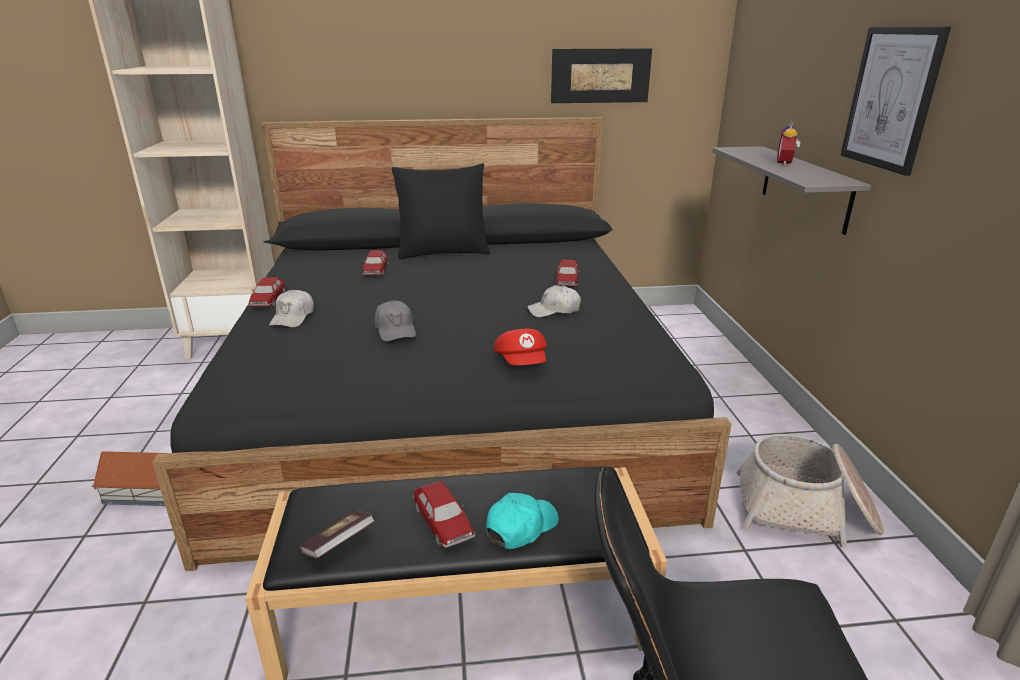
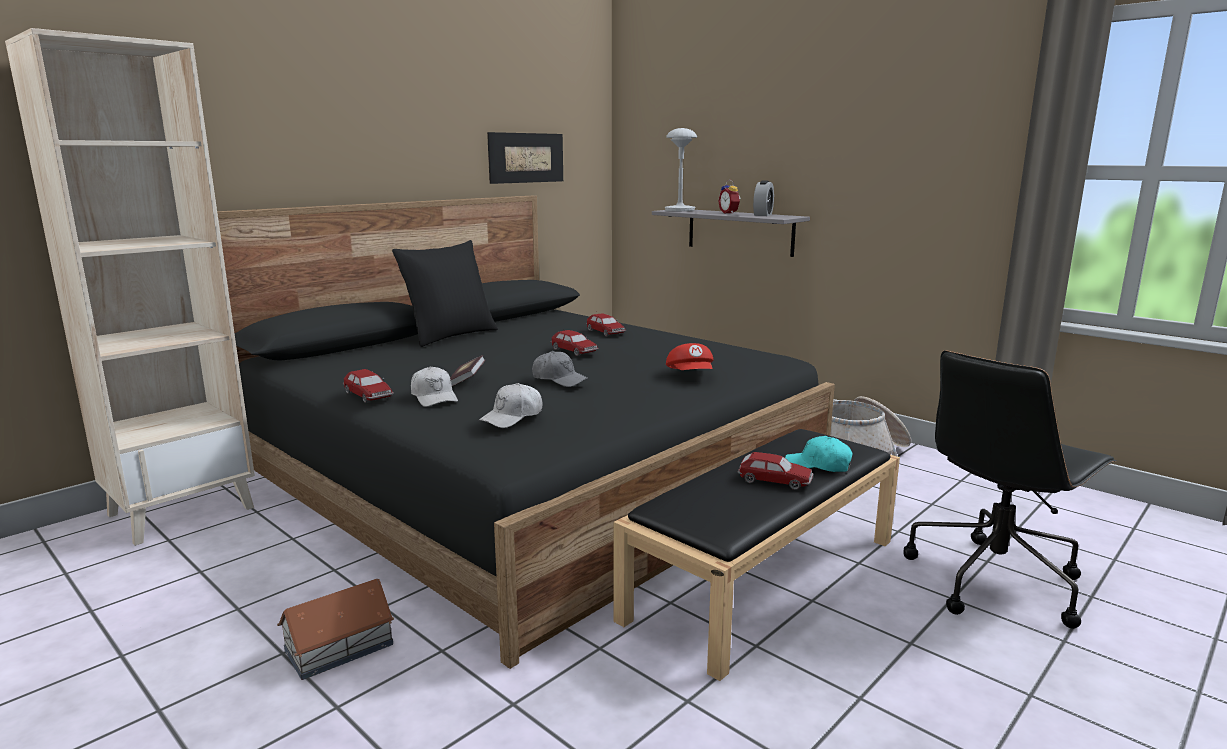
camera: 40 degrees left, 10 degrees down
book [299,510,376,558] -> book moved to [450,355,485,386]
toy car [362,250,388,276] -> toy car moved to [550,330,599,356]
turquoise cap [486,493,559,549] -> turquoise cap turned 75 degrees counterclockwise [785,436,852,472]
red cap [493,329,547,365] -> red cap turned 45 degrees clockwise [666,343,714,370]
white cap [527,285,581,317] -> white cap moved to [479,383,542,428]
picture [841,27,951,176] -> none
none -> grey table lamp [665,128,697,211]
none -> alarm clock [753,180,774,216]

